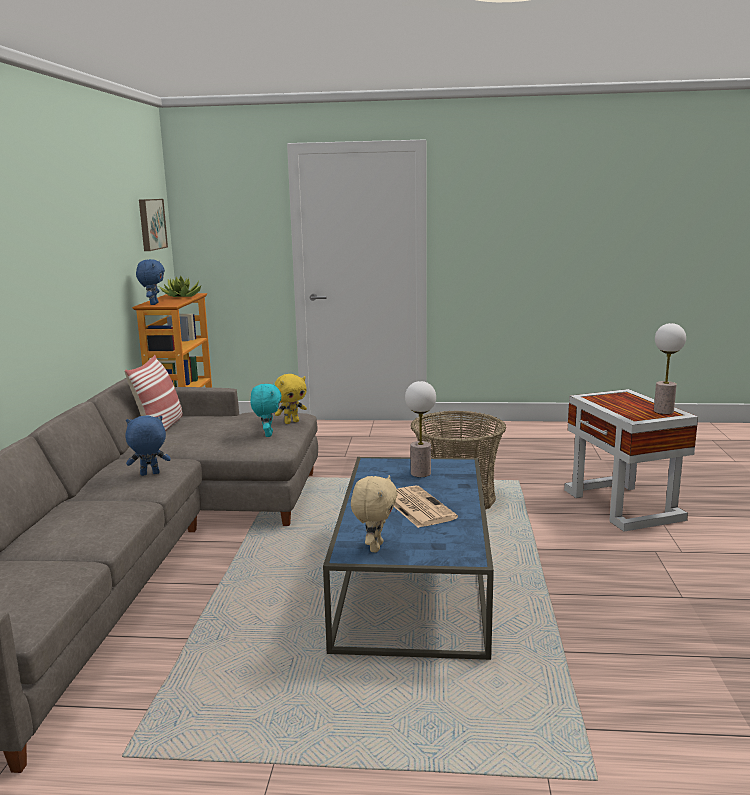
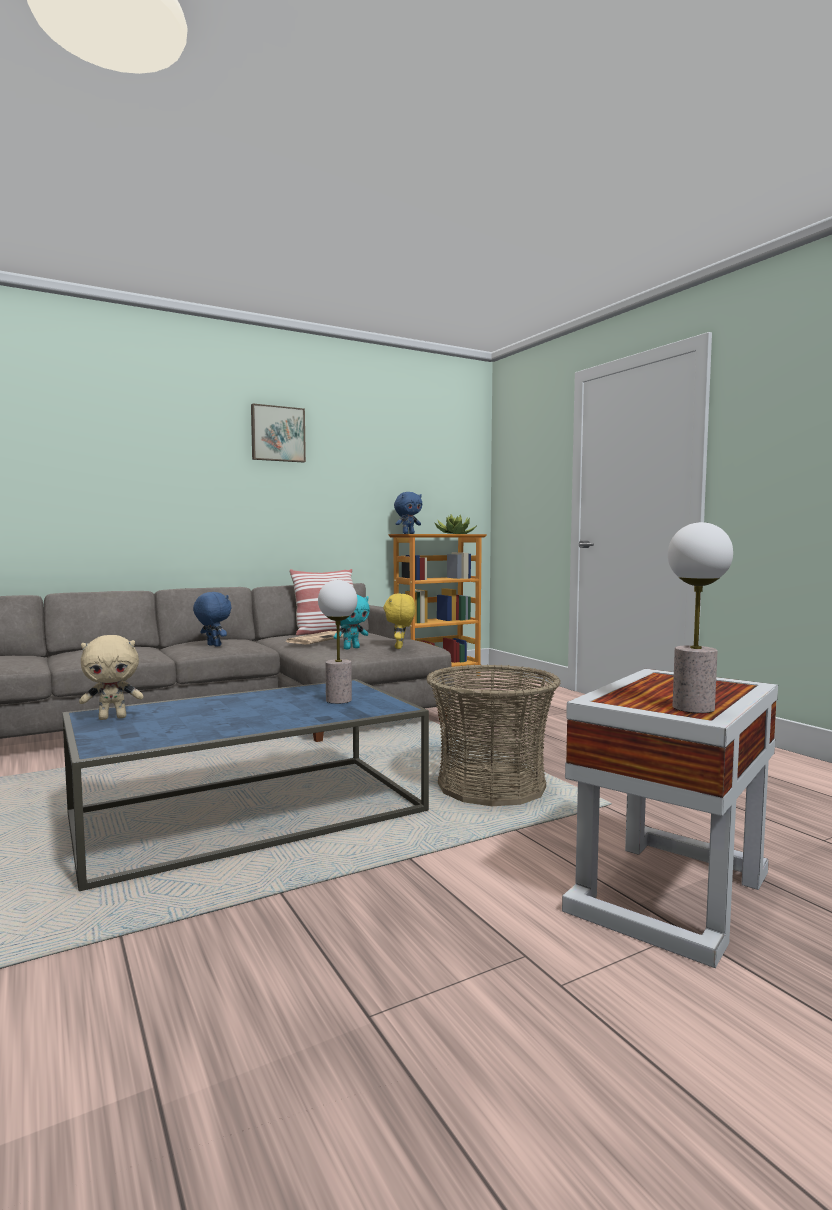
camera: 55 degrees right, 10 degrees down
picture [139,199,168,251] -> picture moved to [251,404,306,462]
yellow plush toy [275,374,307,424] -> yellow plush toy turned 75 degrees clockwise [383,593,415,649]
newspaper [394,485,458,528] -> newspaper moved to [286,631,344,645]

